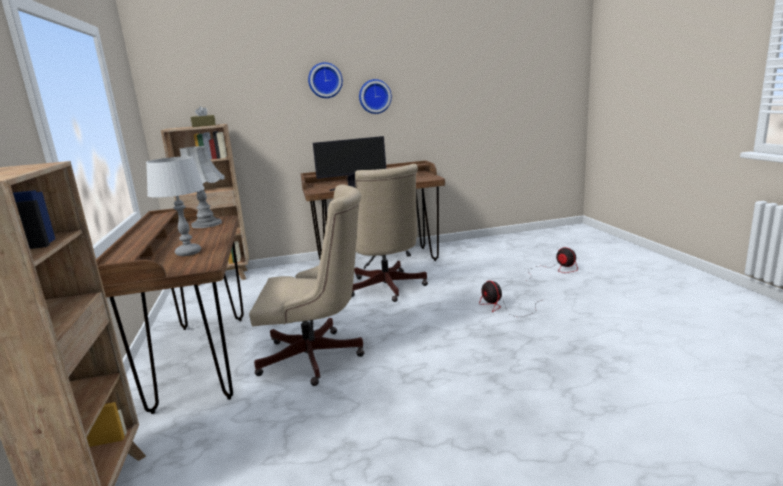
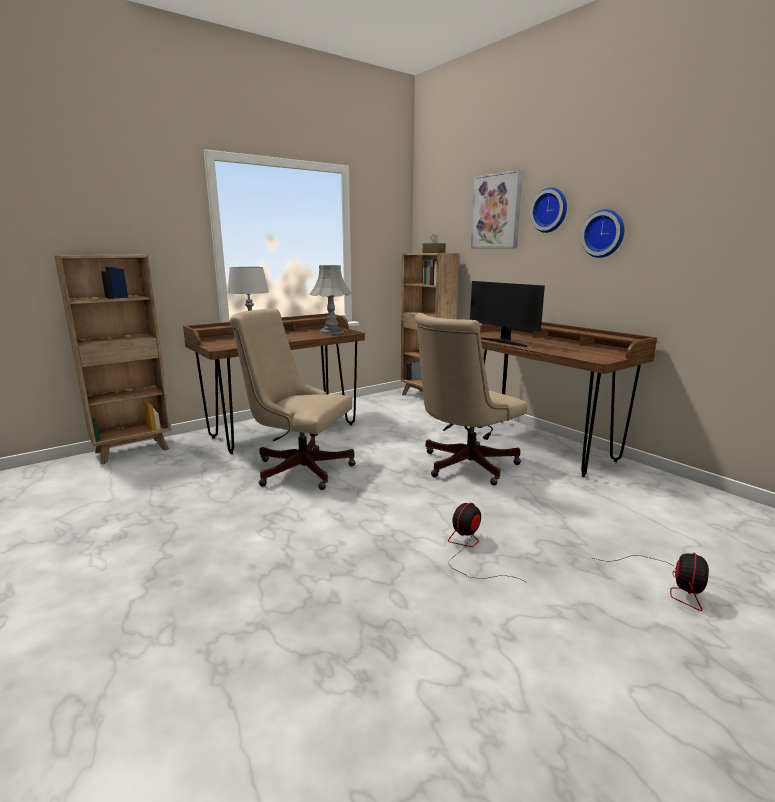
camera: 65 degrees right, 0 degrees up
beige office chair [249,184,364,386] -> beige office chair turned 135 degrees clockwise [229,308,356,490]
none -> picture [471,170,523,248]

